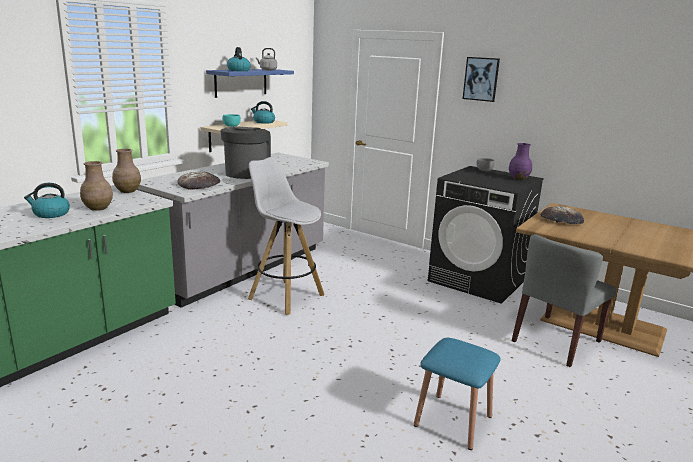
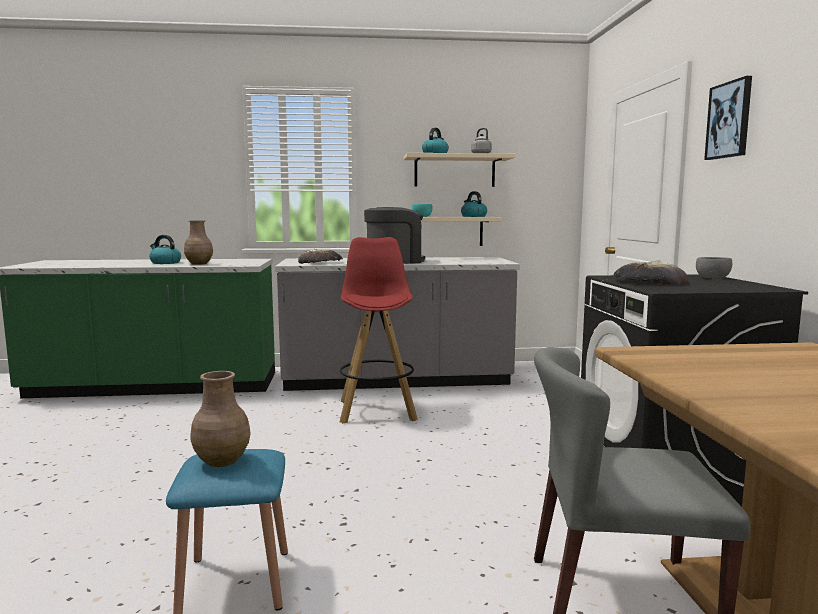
camera: 50 degrees right, 10 degrees down
brown vase [112,149,141,193] -> brown vase moved to [190,371,250,467]
blue shelf [206,69,294,98] -> beige shelf [404,153,515,187]
white stool [248,157,324,315] -> red stool [340,237,418,423]
purple vase [509,143,532,180] -> none
bread [541,206,584,224] -> bread moved to [613,261,688,284]

